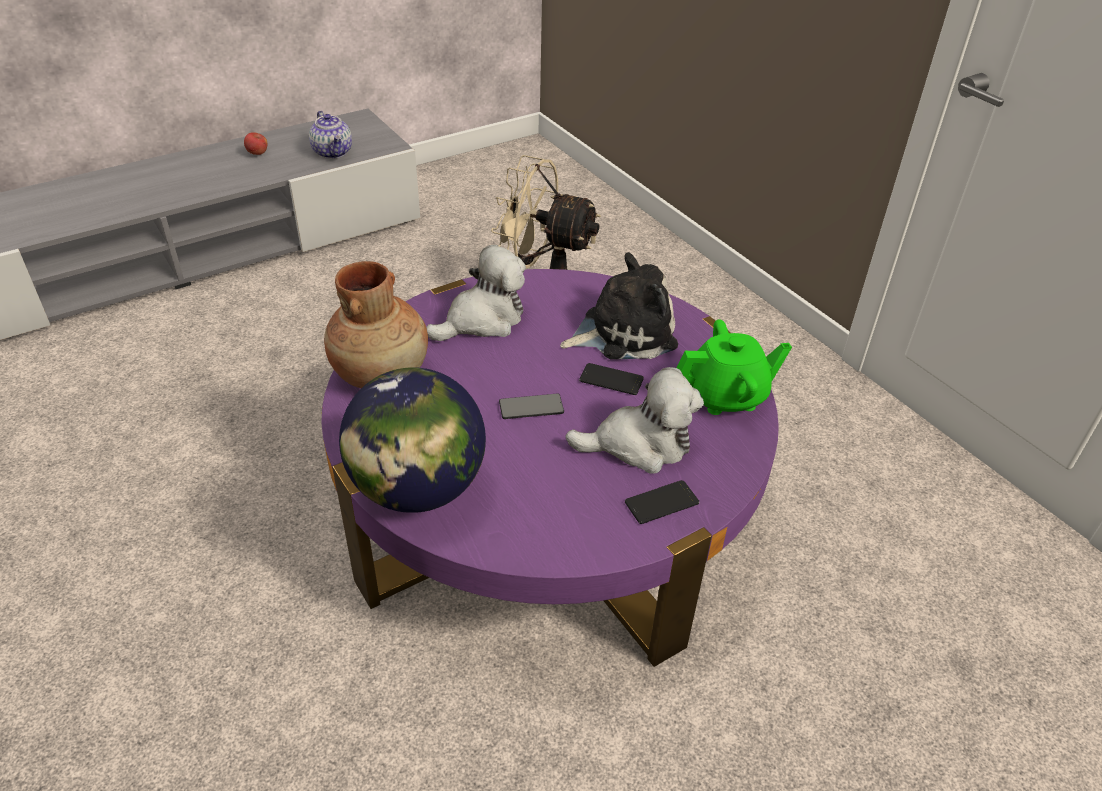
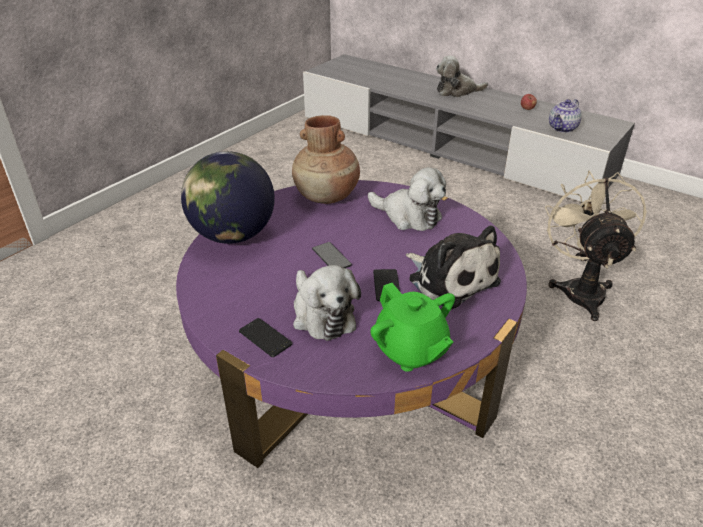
camera: 70 degrees right, 5 degrees down
none -> plush toy [436,55,488,97]

